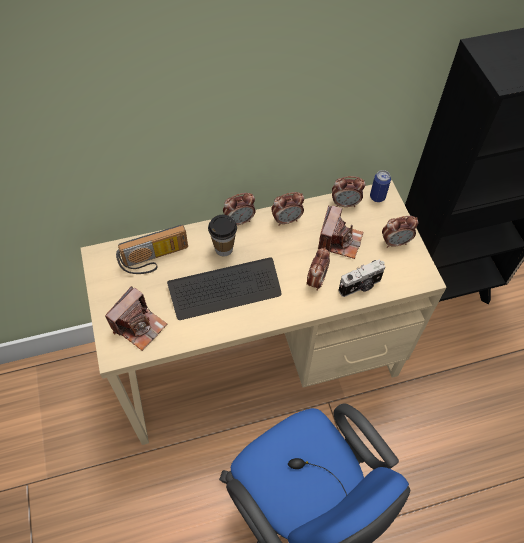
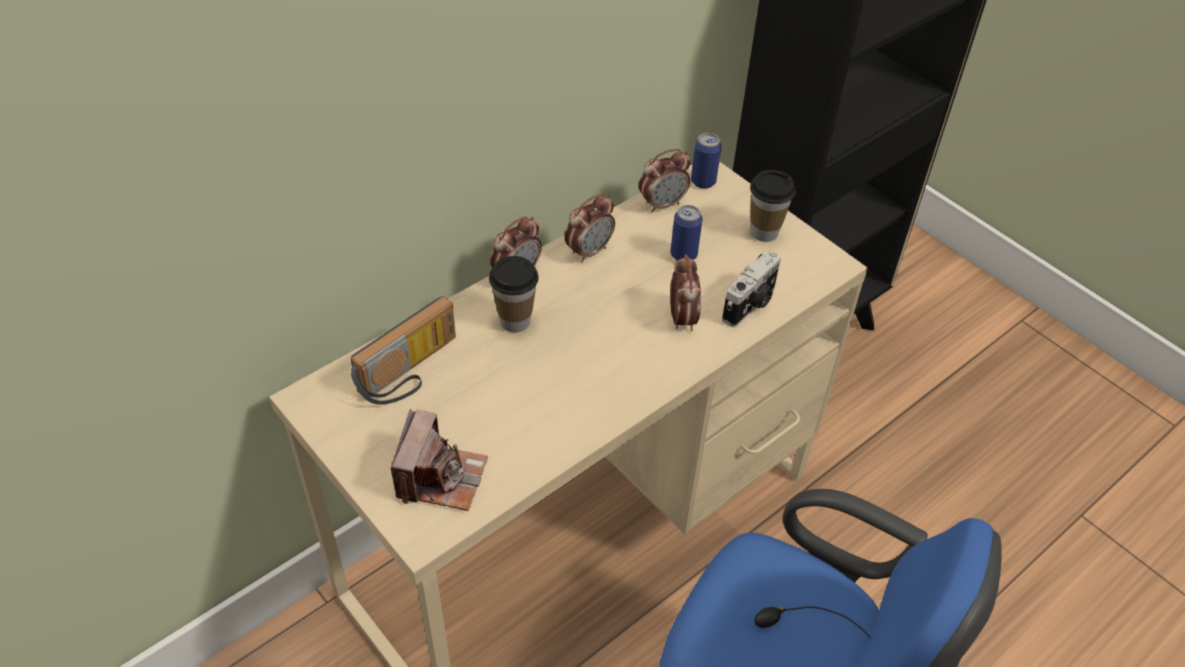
camera: 25 degrees left, 10 degrees down
keyboard [167,257,281,320] -> none
camera [318,205,363,259] -> can [671,205,703,261]
alarm clock [382,216,418,248] -> cup [750,170,796,242]

